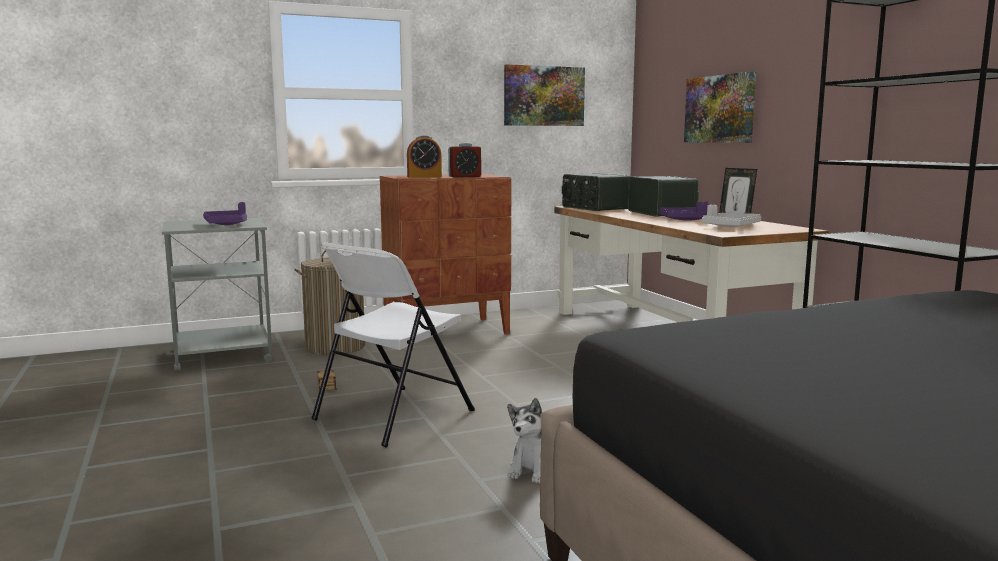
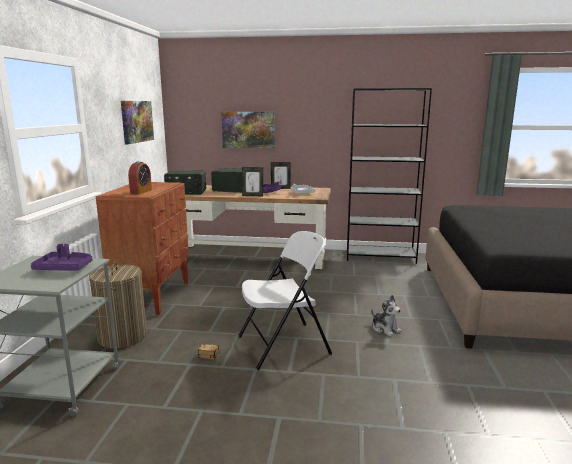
camera: 60 degrees left, 5 degrees up
white chair [312,242,475,448] -> white chair turned 90 degrees counterclockwise [238,231,332,370]
alarm clock [448,143,481,178] -> none
none -> picture frame [242,167,263,196]

